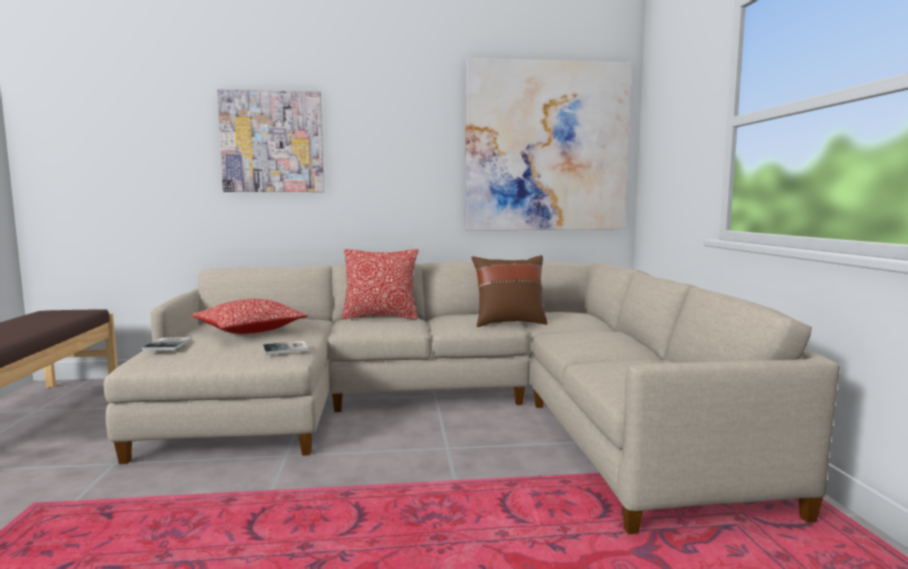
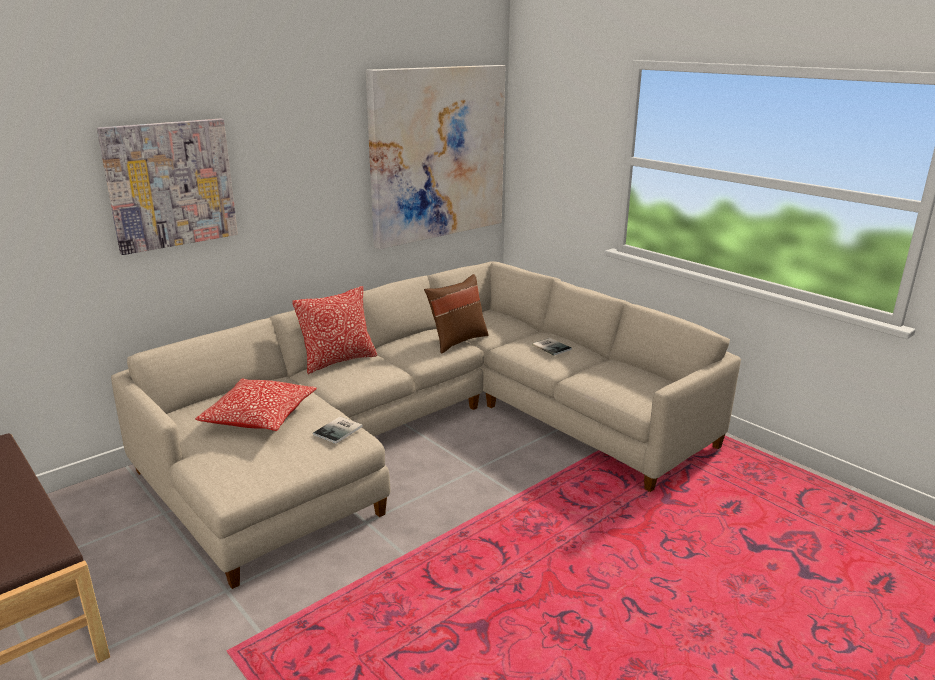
camera: 35 degrees left, 15 degrees up
book [142,337,192,350] -> book moved to [532,338,572,356]

